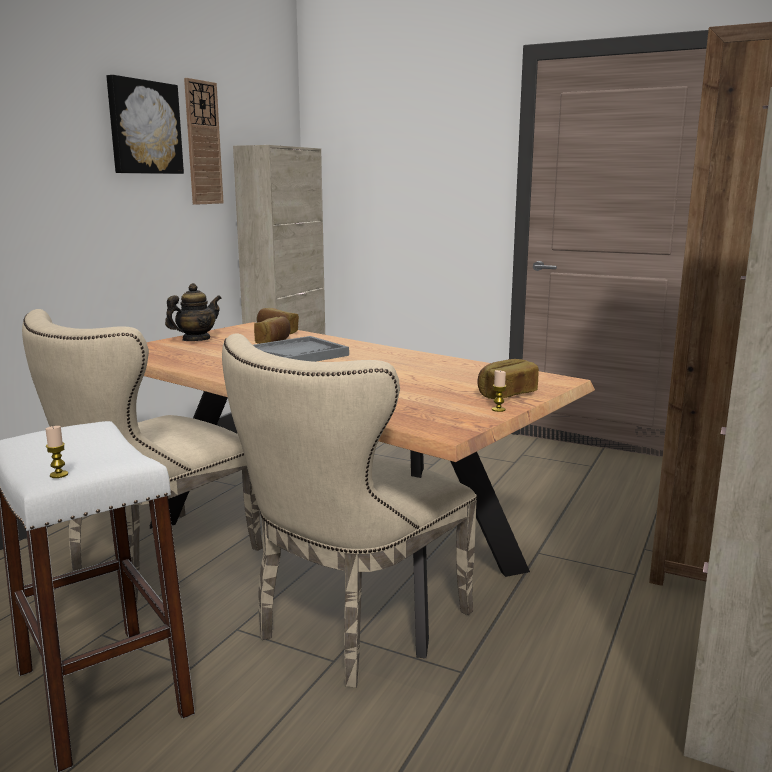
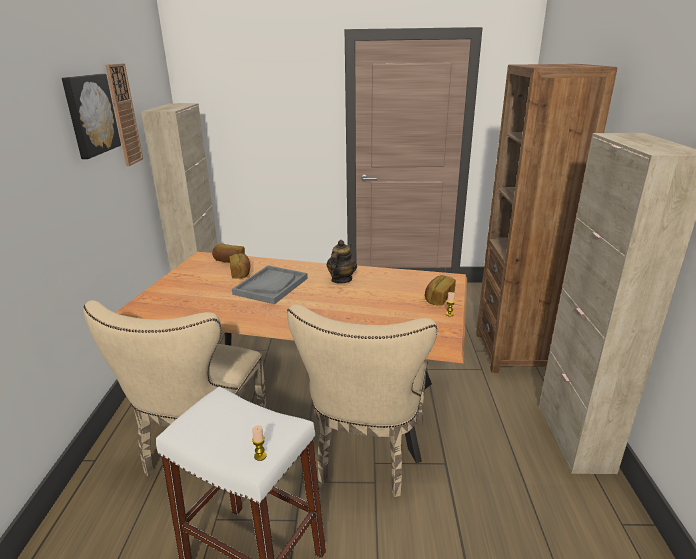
camera: 25 degrees left, 10 degrees up
teapot [165,283,221,341] -> teapot moved to [327,240,357,284]

